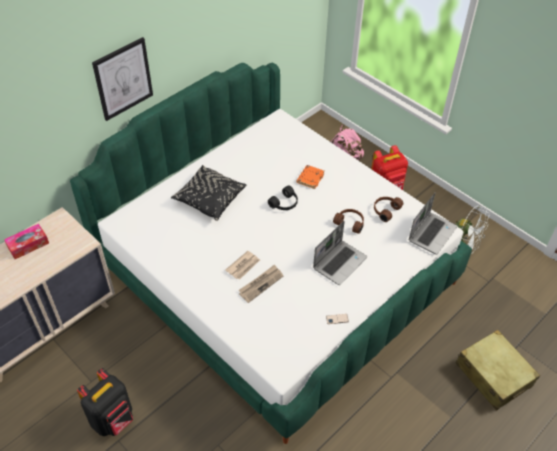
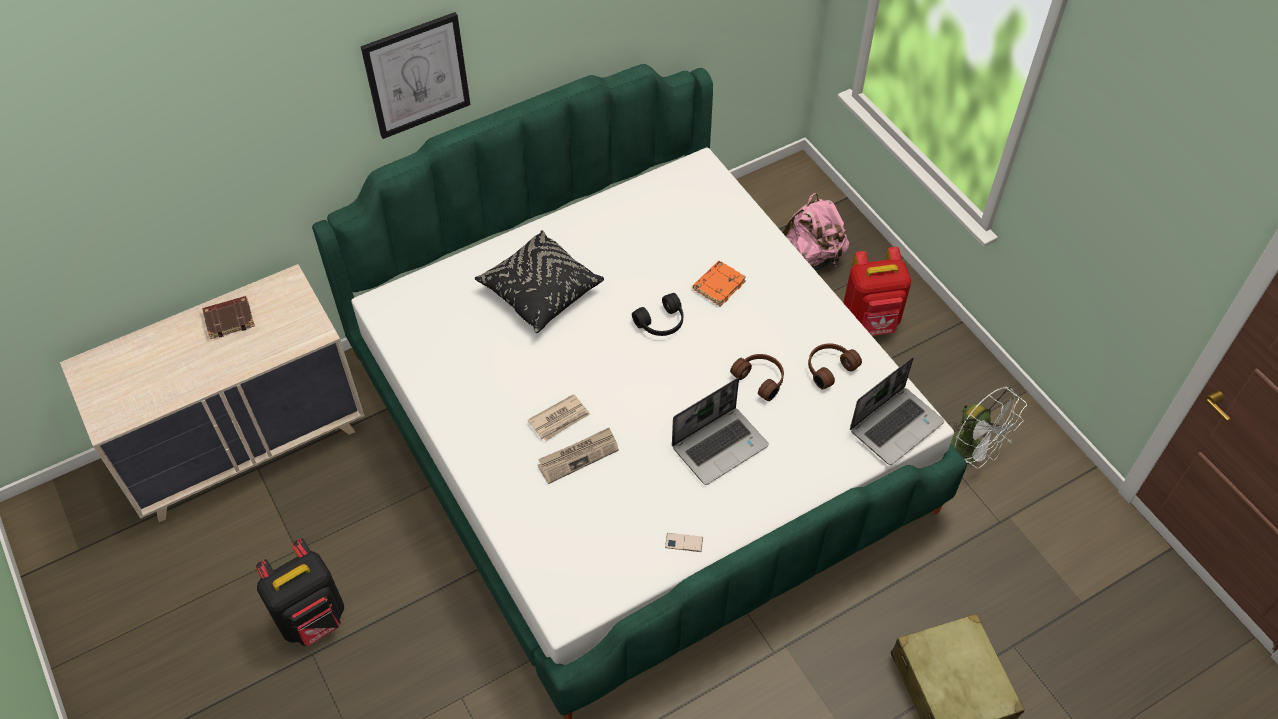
camera: 15 degrees right, 5 degrees up
tissue box [4,224,49,259] -> brown book [202,296,255,339]

